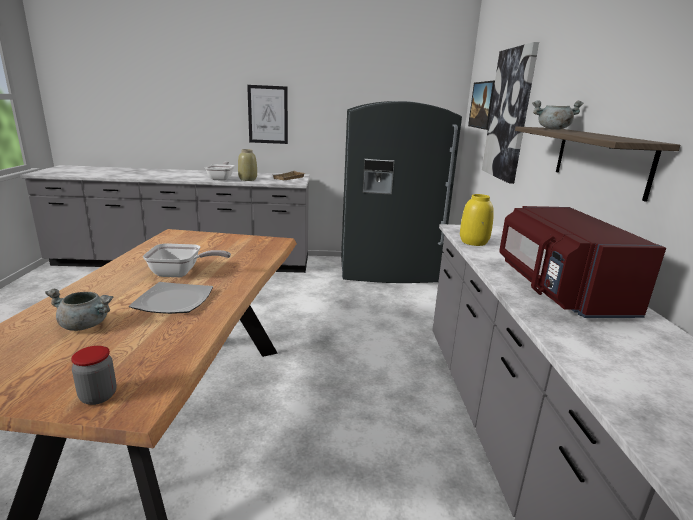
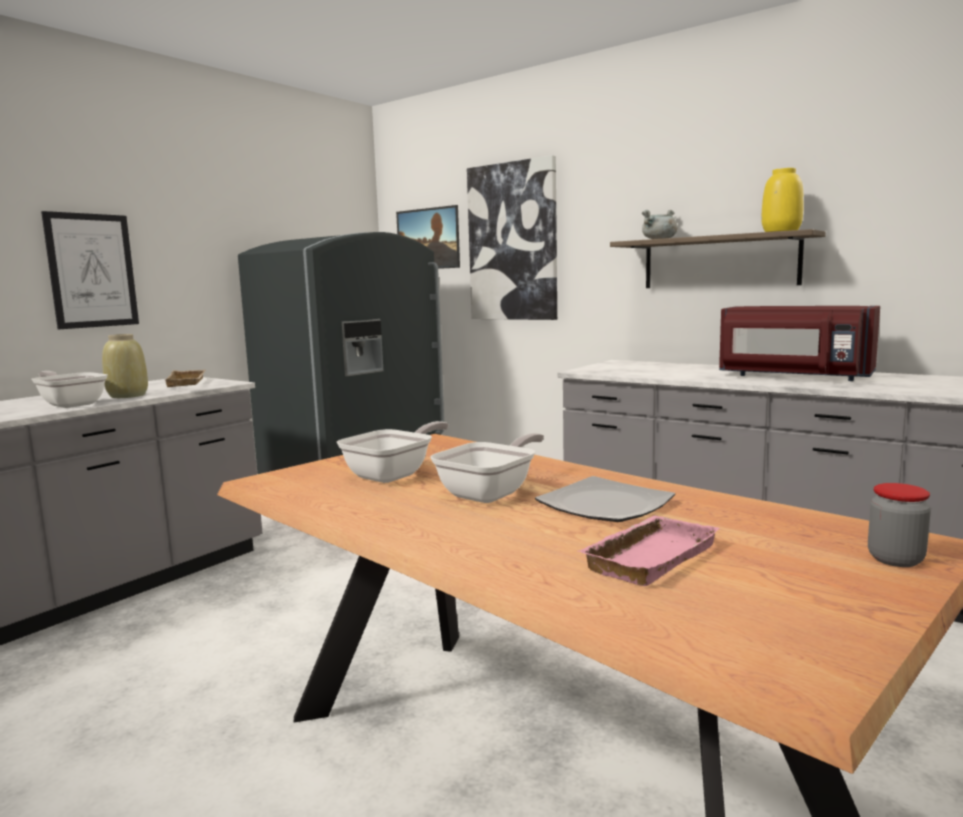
camera: 50 degrees left, 10 degrees down
grey cooking pot [45,289,113,331] -> pink tray [578,515,720,586]
yellow vase [460,194,494,246] -> yellow vase moved to [762,168,804,232]
none -> frying pan [337,421,449,483]

